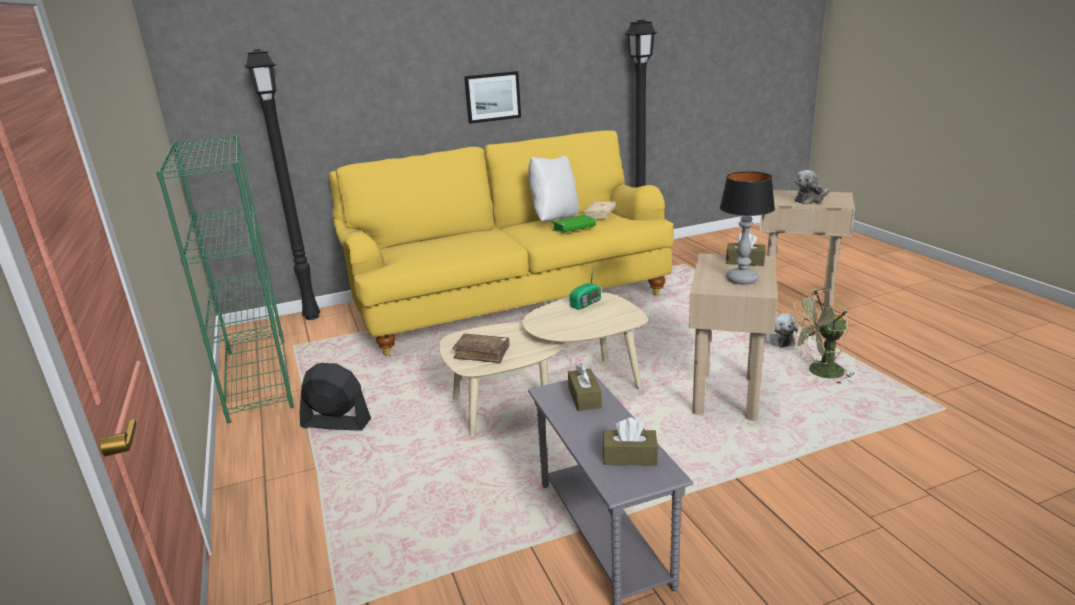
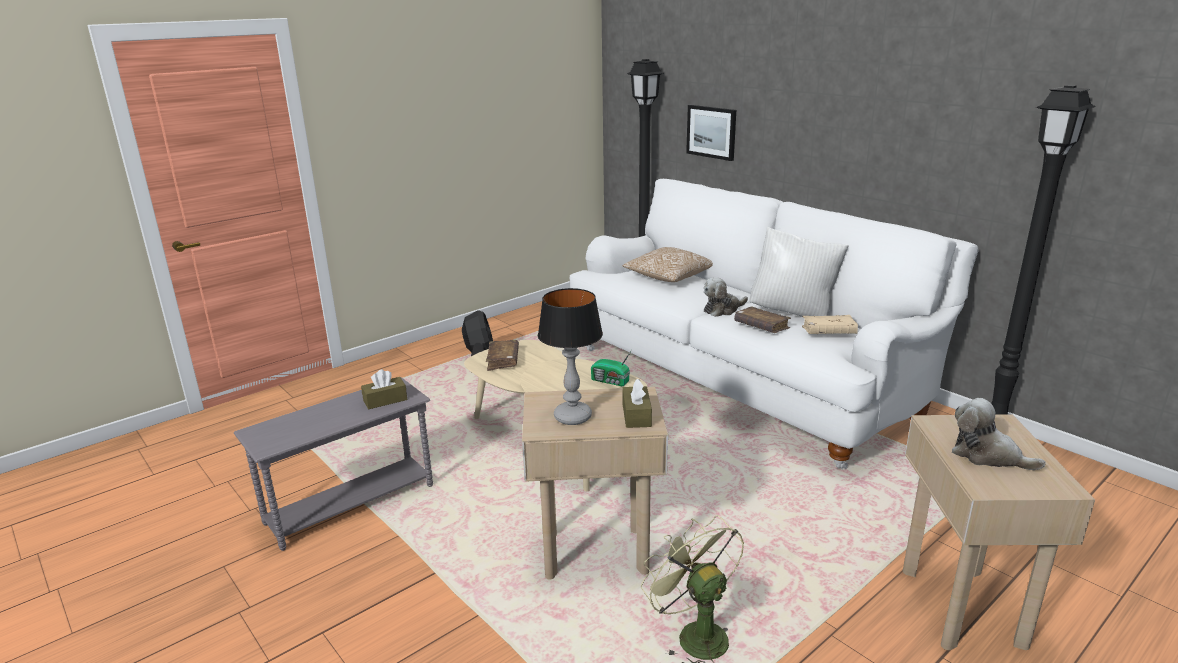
camera: 70 degrees right, 0 degrees up
green bookcase [156,134,294,423] -> none
yellow sofa [328,130,674,356] -> white sofa [570,179,978,469]
picture [464,71,521,124] -> picture moved to [686,105,736,161]
green book [552,215,596,233] -> brown book [734,306,791,333]
brown tissue box [603,418,658,466] -> none
plush toy [764,313,798,348] -> plush toy moved to [704,277,748,317]
none -> pillow [622,247,713,282]

